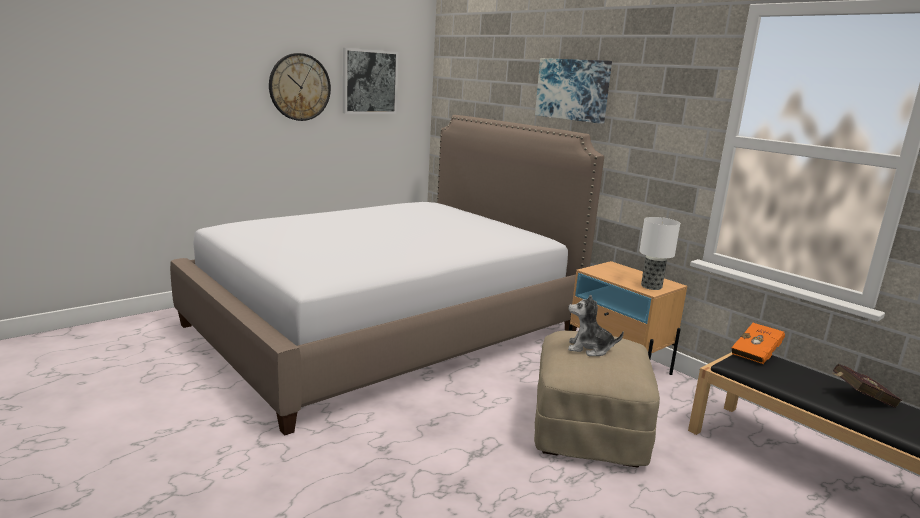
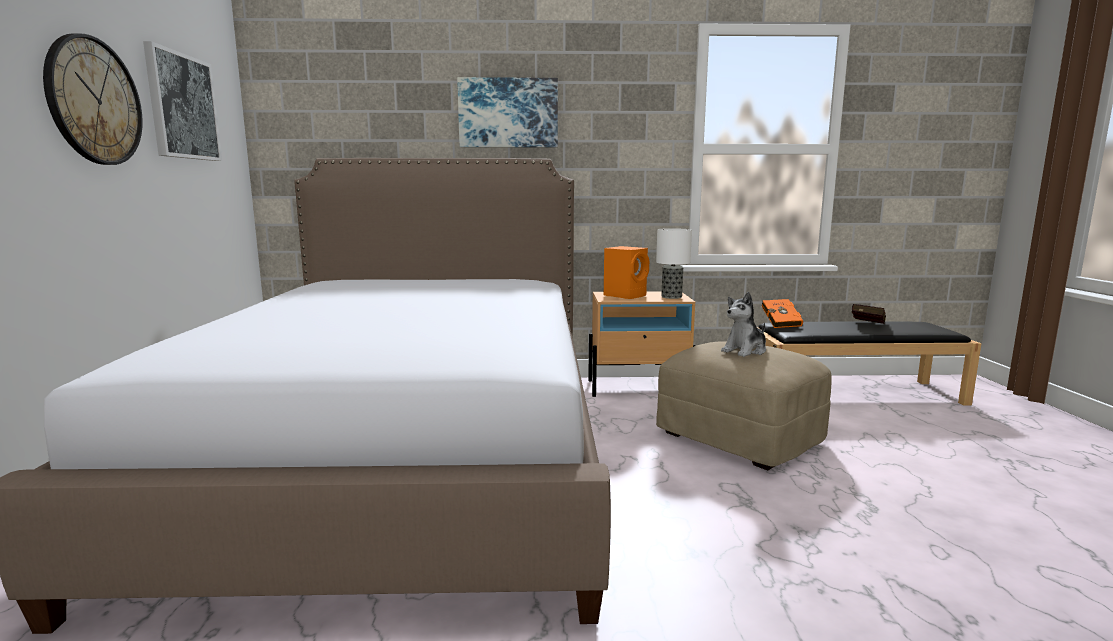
camera: 50 degrees left, 5 degrees down
none -> orange speaker [604,246,649,299]

